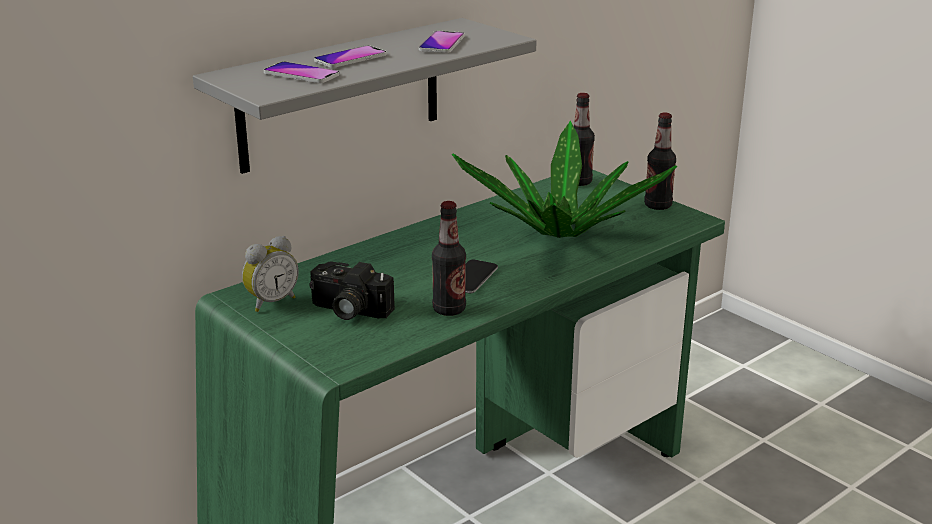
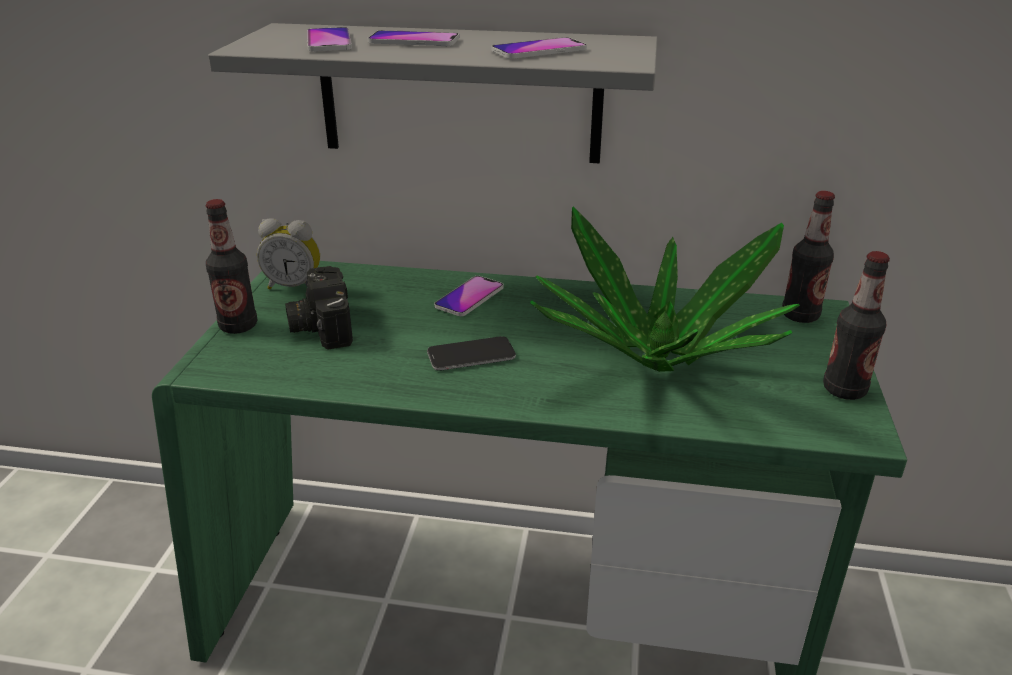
camera: 50 degrees right, 5 degrees up
bottle [432,201,466,316] -> bottle moved to [206,199,257,334]
none -> phone [434,276,504,316]

